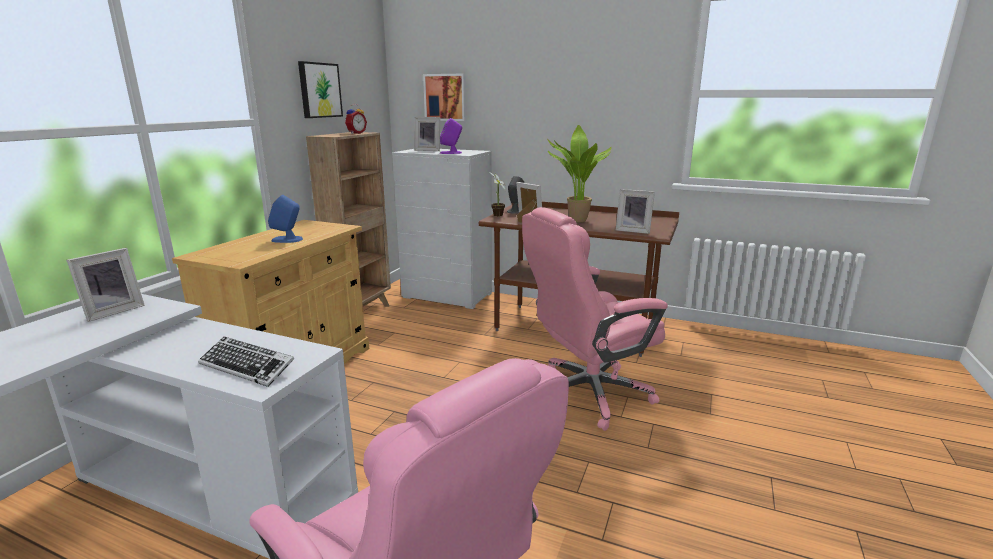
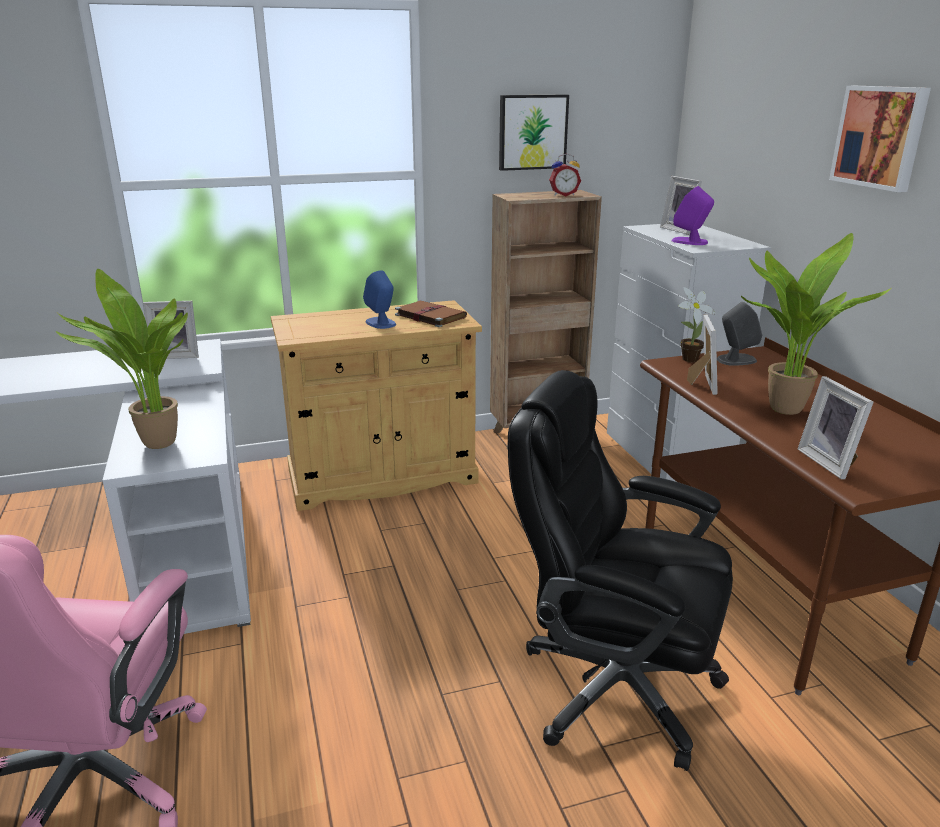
camera: 50 degrees right, 5 degrees up
keyboard [198,336,294,387] -> potted plant [55,269,188,449]
picture [423,73,467,121] -> picture moved to [829,86,931,192]
pink office chair [522,207,668,431] -> black office chair [508,370,733,771]
none -> brown book [395,301,467,327]

